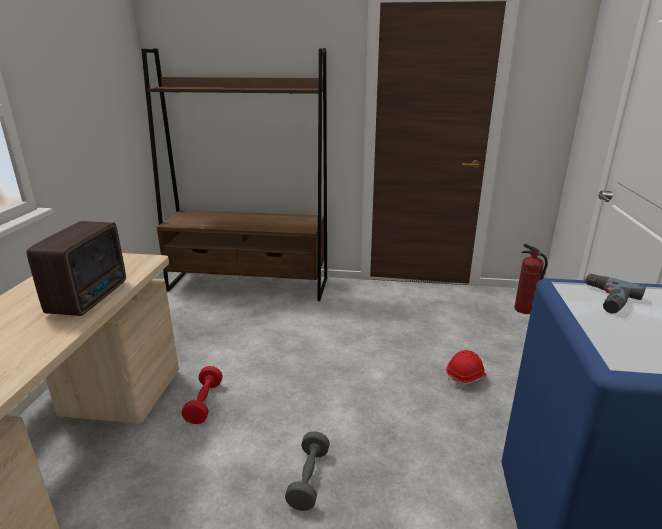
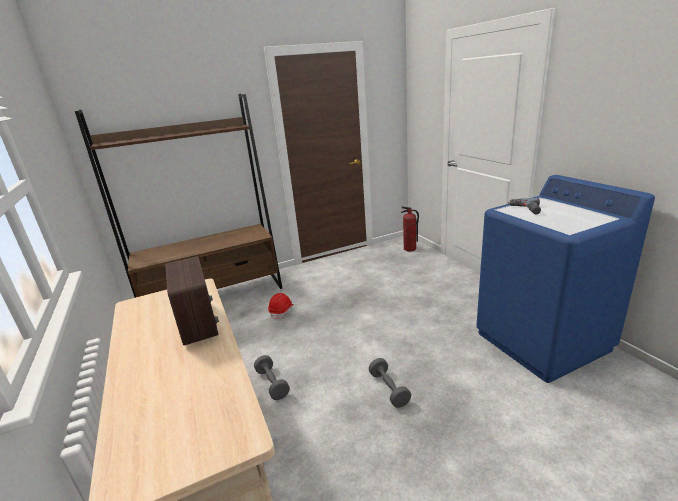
camera: 30 degrees left, 0 degrees up
red dumbbell [182,366,223,424] -> grey dumbbell [254,355,290,400]
red hard hat [446,350,487,387] -> red hard hat moved to [268,293,294,320]

